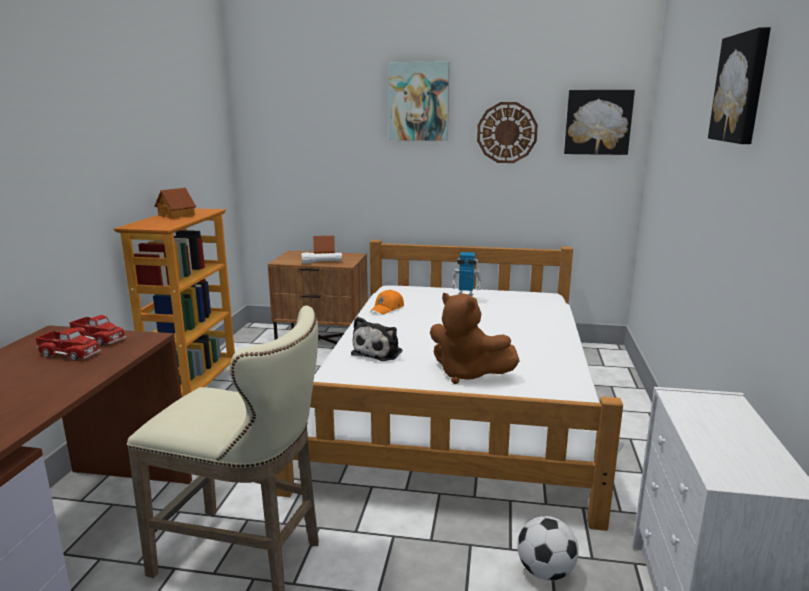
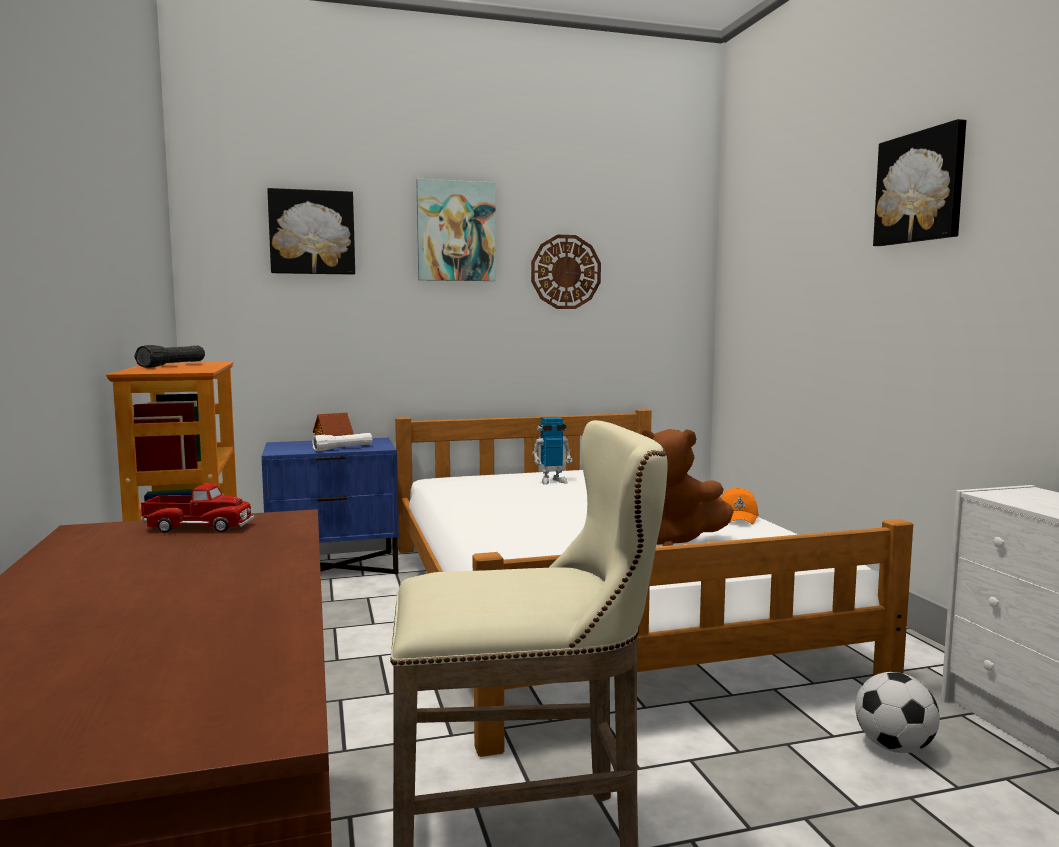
camera: 25 degrees left, 10 degrees down
toy truck [36,328,101,361] -> none
toy house [155,188,196,219] -> black flashlight [134,345,205,368]
brown nightstand [268,251,368,344] -> blue nightstand [262,438,399,574]
plush toy [351,317,402,361] -> none
orange cap [371,290,404,314] -> orange cap moved to [721,487,759,524]
picture [564,90,635,155] -> picture moved to [267,188,355,275]

